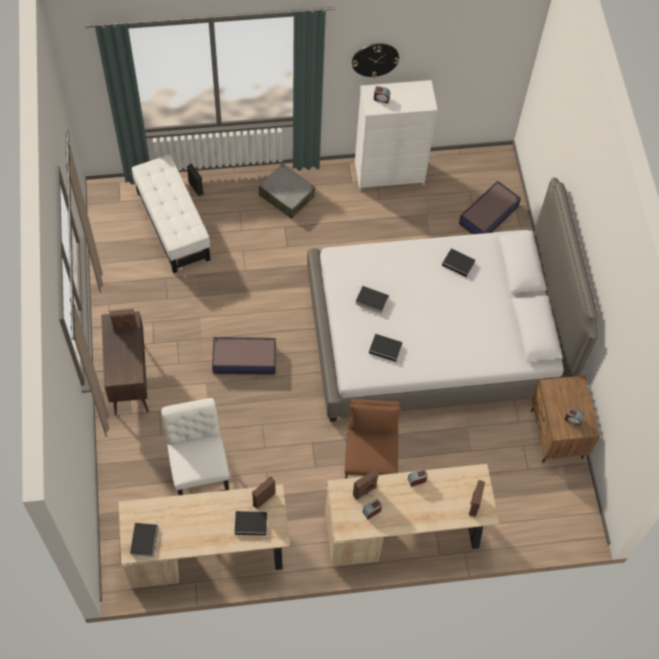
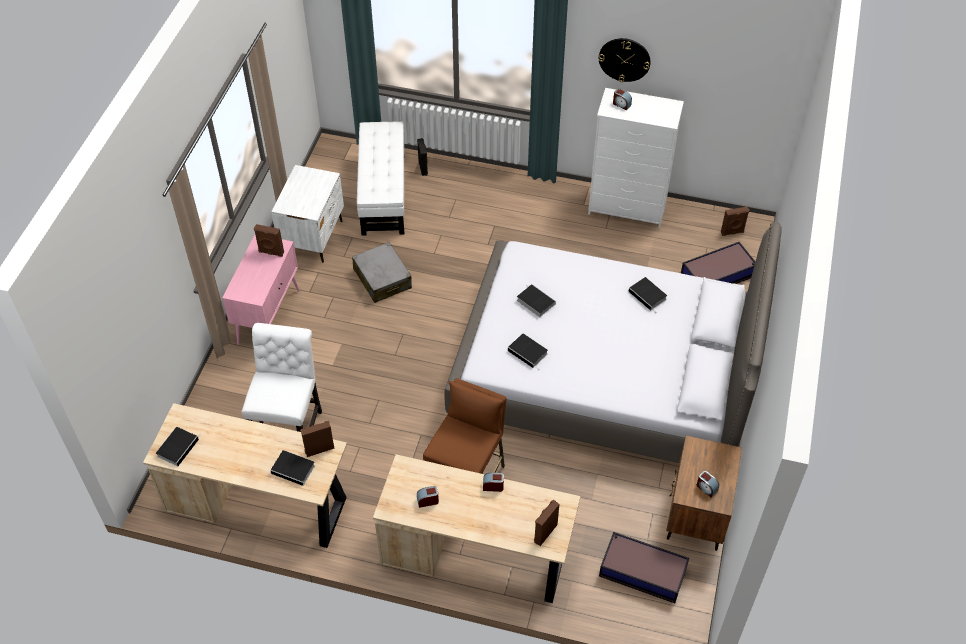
camera: 25 degrees right, 10 degrees down
brown cabinet [101,311,149,415] -> pink cabinet [222,235,300,345]
storage box [212,337,276,375] -> storage box moved to [599,532,689,603]
grey suitcase [259,163,315,219] -> grey suitcase moved to [352,242,412,303]
brown speaker [353,470,379,500] -> brown speaker moved to [721,207,749,236]
none -> white nightstand [271,165,344,263]

